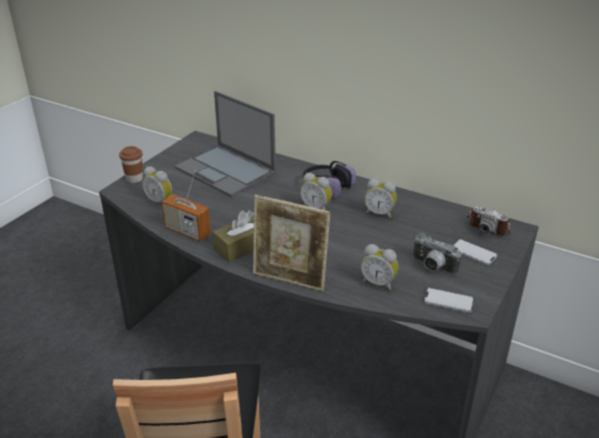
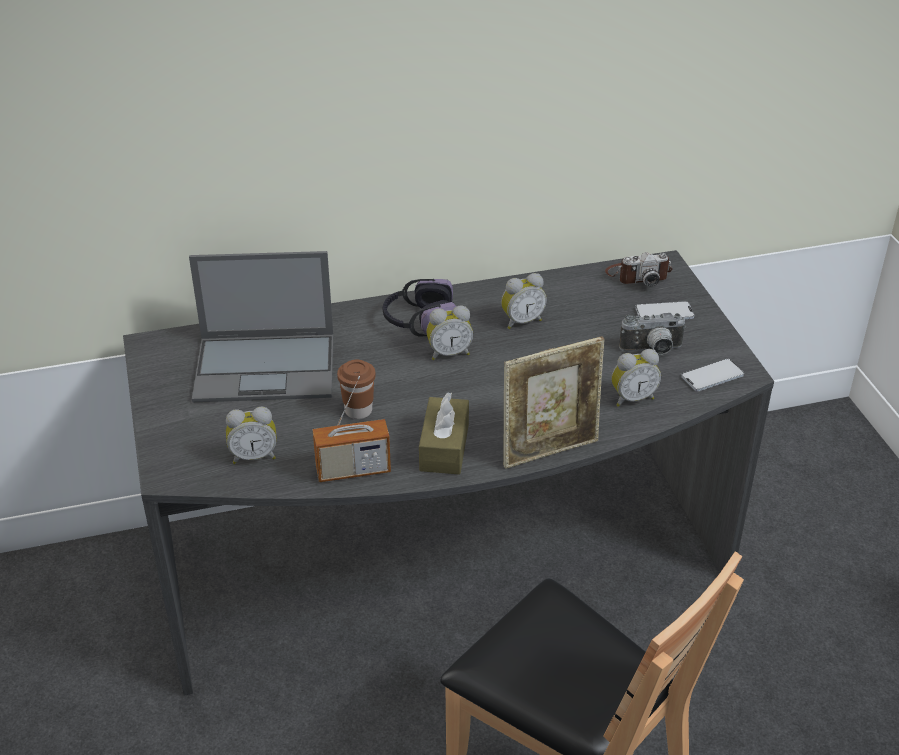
camera: 45 degrees left, 5 degrees up
brown cup [119,146,143,183] -> brown cup moved to [337,360,376,419]

